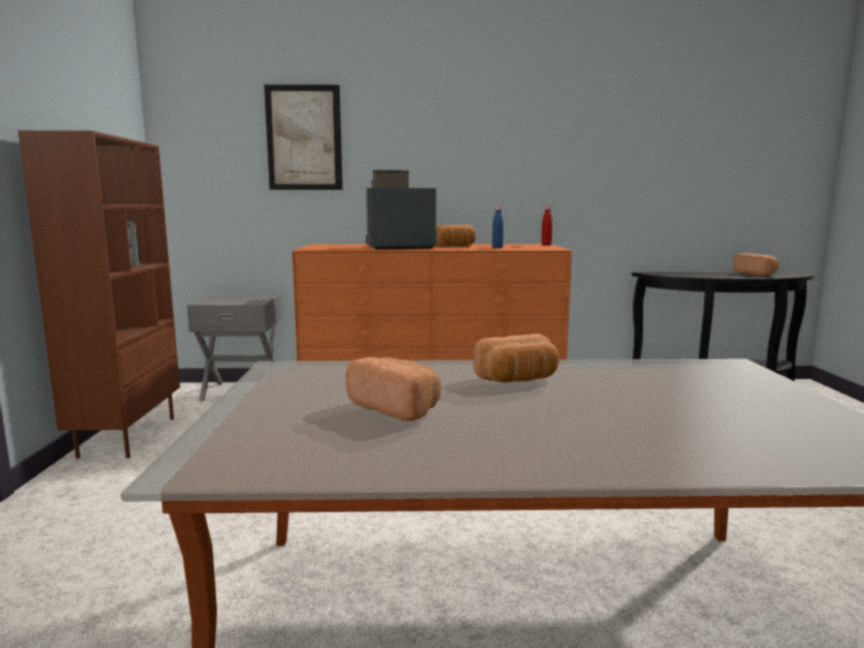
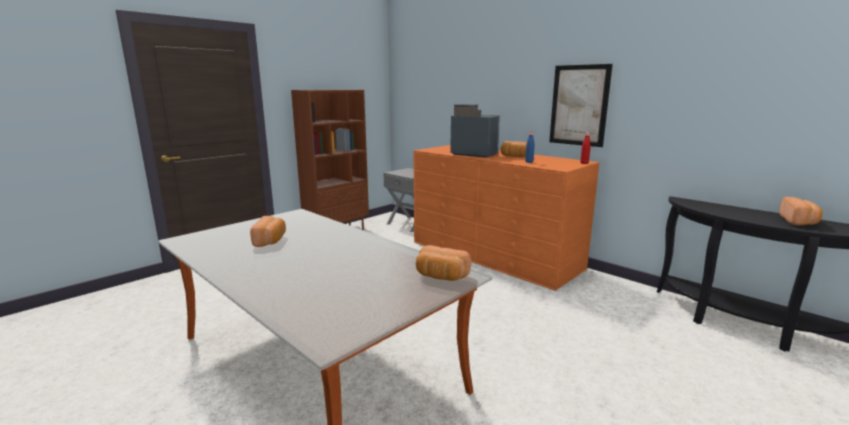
camera: 45 degrees right, 5 degrees up
picture [264,84,343,190] -> picture moved to [549,64,613,147]
bread [473,334,559,383] -> bread moved to [416,245,471,281]

